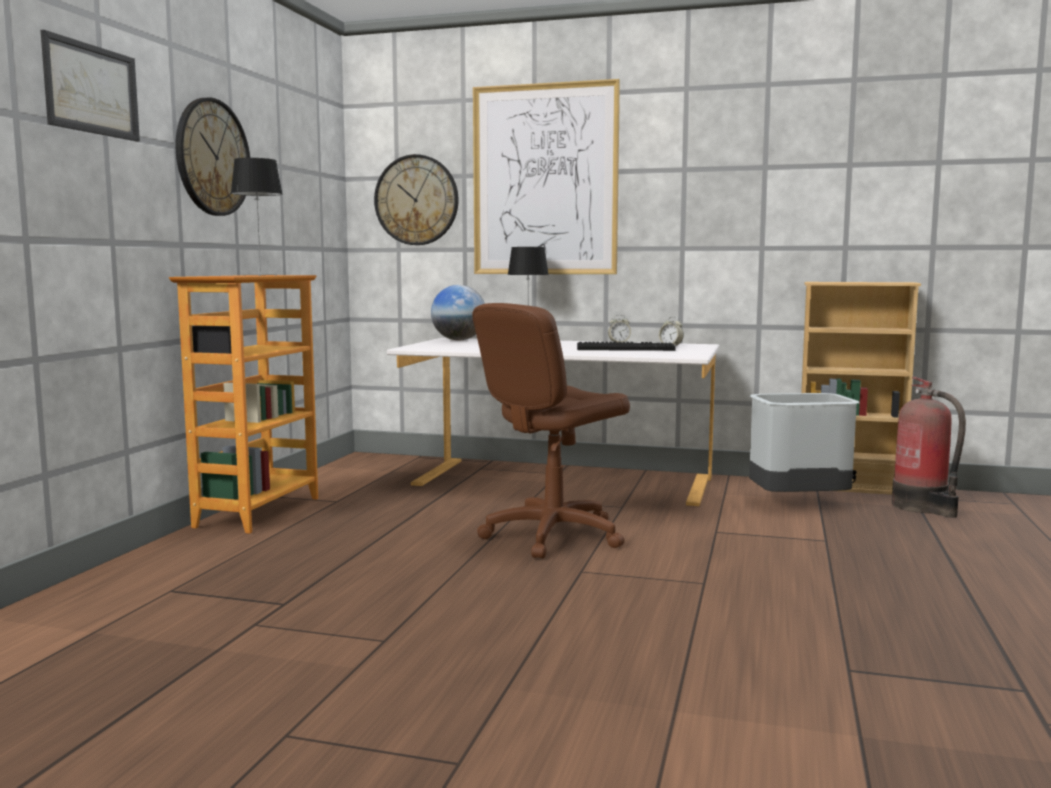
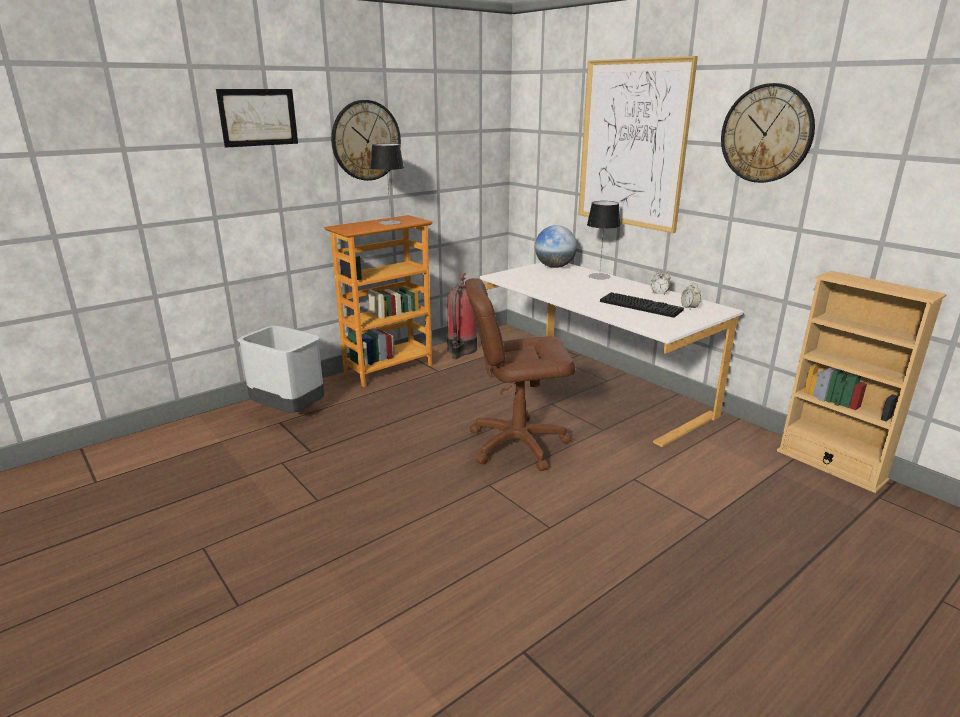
camera: 35 degrees right, 15 degrees up
wall clock [374,154,458,245] -> wall clock moved to [721,83,815,183]
grey trash can [749,393,859,492] -> grey trash can moved to [238,325,324,413]
fire extinguisher [892,377,966,518] -> fire extinguisher moved to [447,273,477,359]

